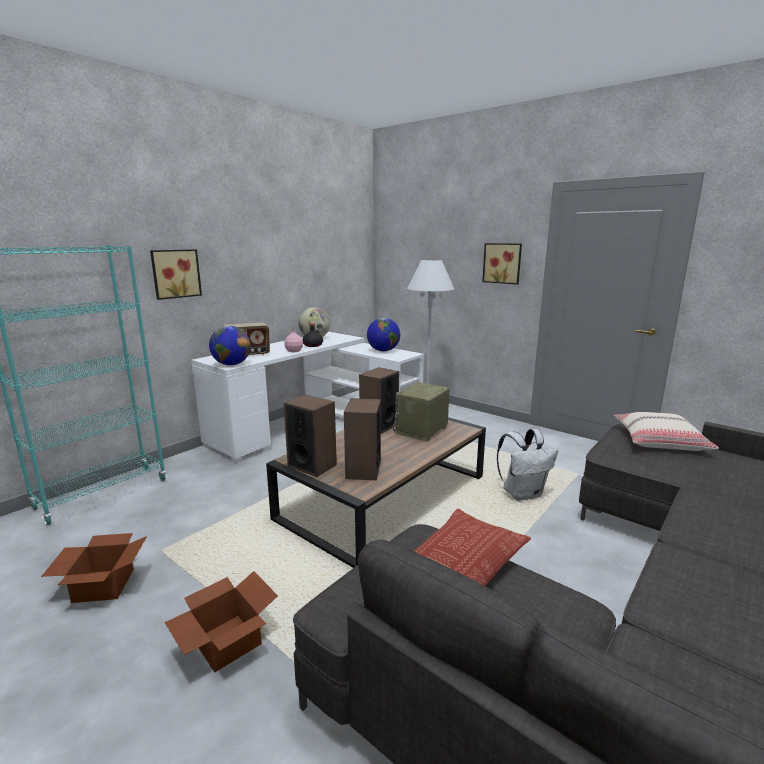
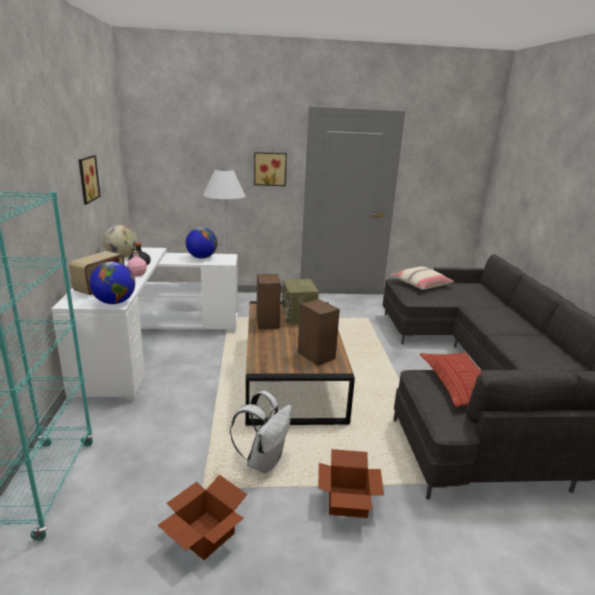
camera: 45 degrees left, 5 degrees up
picture [150,249,202,300] -> picture moved to [79,155,101,204]
speaker [284,395,337,477] -> none
white backpack [497,429,558,500] -> white backpack moved to [230,391,292,473]

